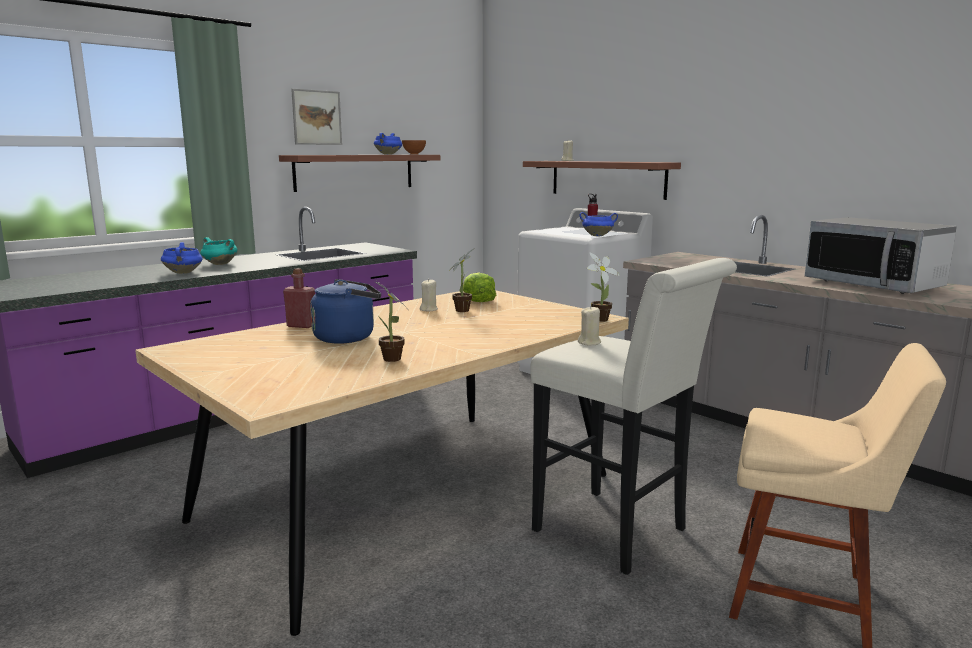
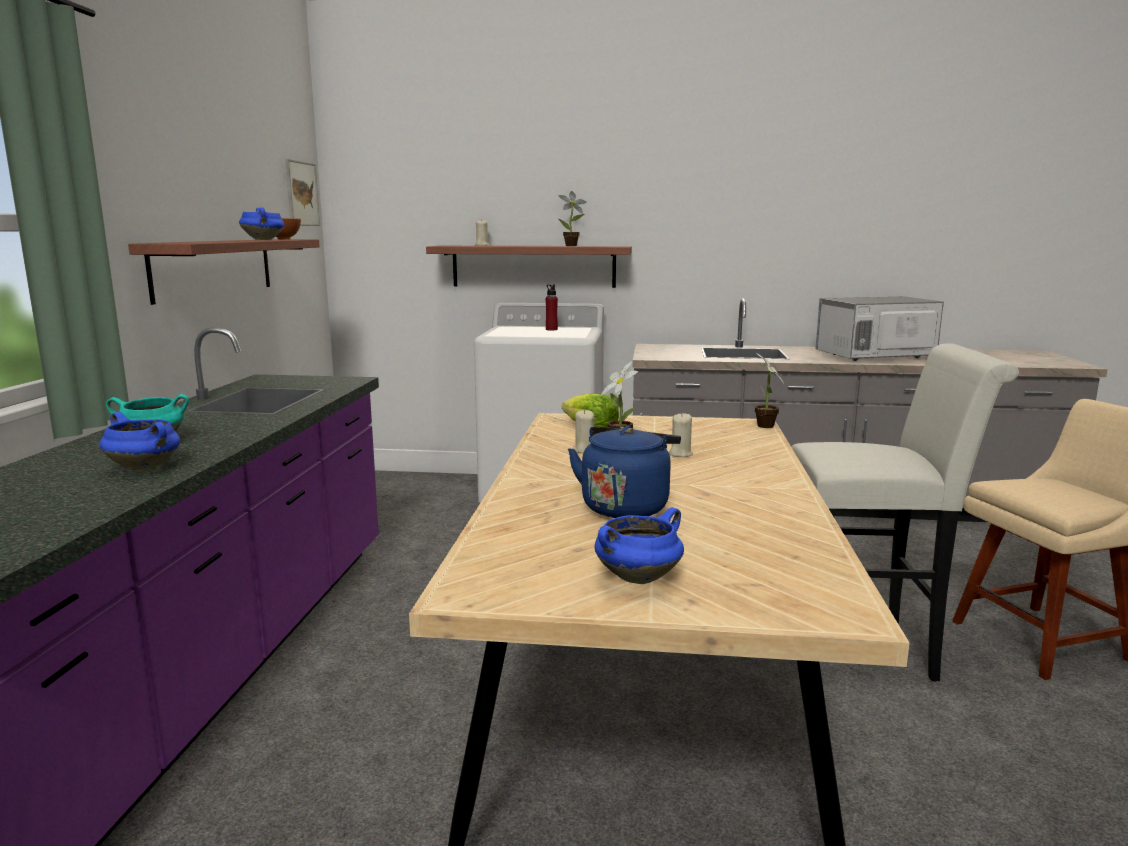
camera: 40 degrees left, 0 degrees up
red bottle [283,268,315,328] -> none
picture [291,89,342,145] -> picture moved to [285,159,320,226]
potted plant [375,281,410,362] -> potted plant moved to [558,191,586,246]
beige candle [578,307,601,345] -> beige candle moved to [669,414,693,457]
blue cooking pot [579,212,618,236] -> blue cooking pot moved to [595,507,684,584]
microwave [804,217,957,294] -> microwave turned 150 degrees clockwise [815,296,944,361]

